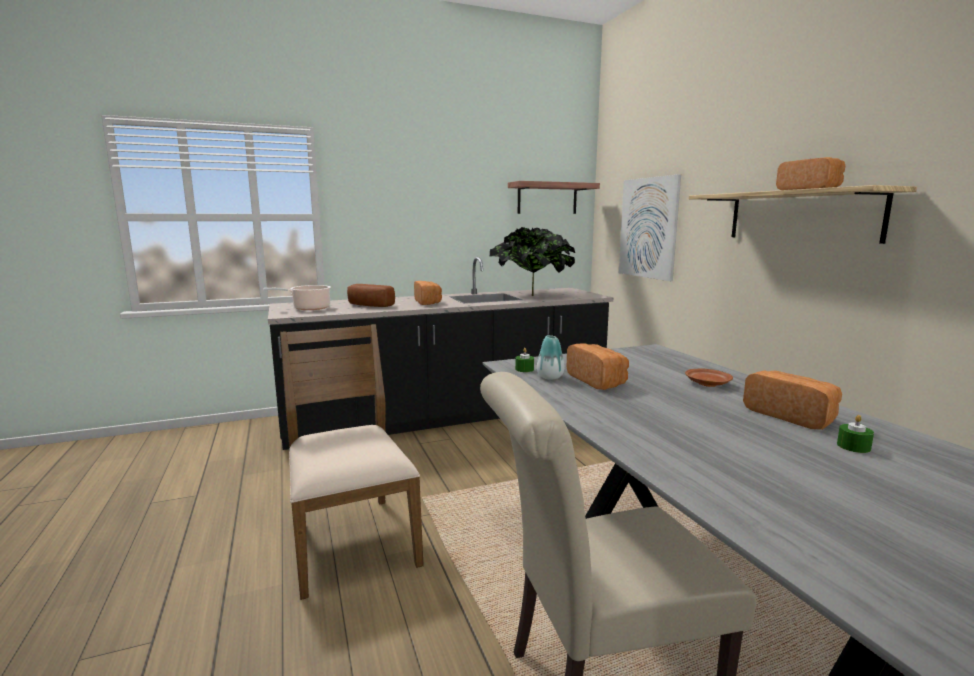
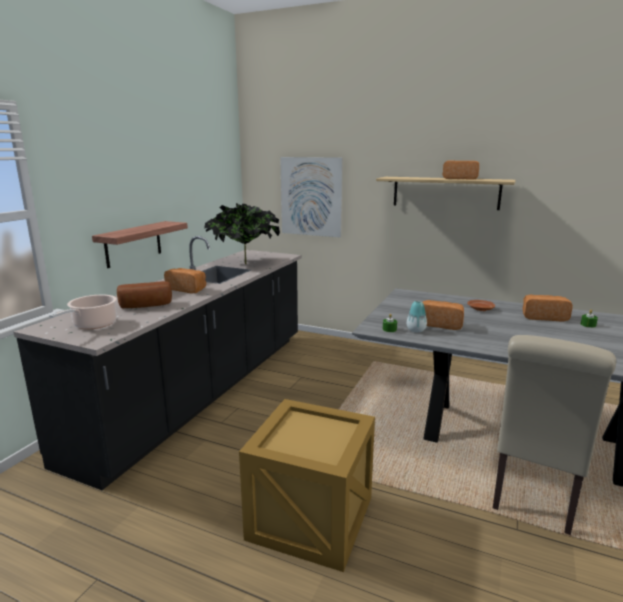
camera: 45 degrees left, 5 degrees up
brown chair [280,324,424,600] -> crate [239,399,375,572]
shelf [508,181,600,214] -> shelf moved to [92,221,188,268]

